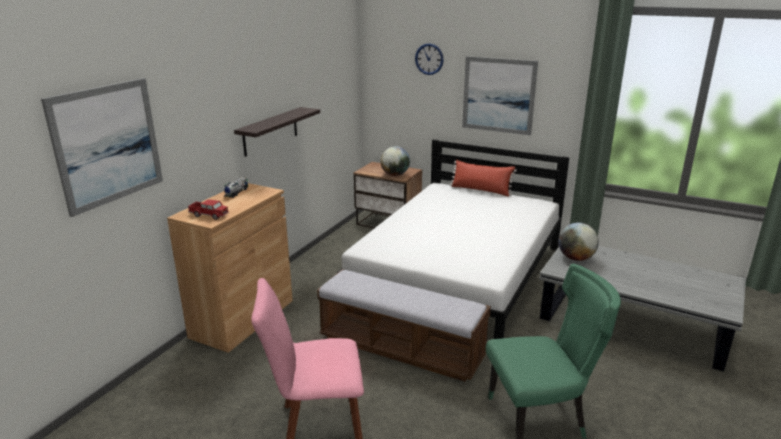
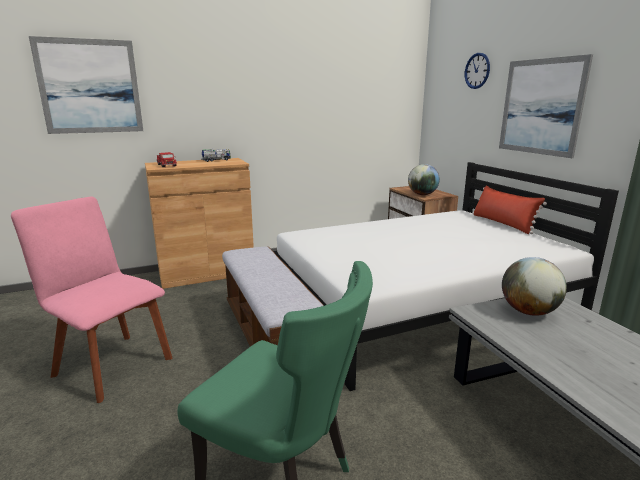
camera: 40 degrees right, 5 degrees down
shelf [234,107,320,157] -> none

